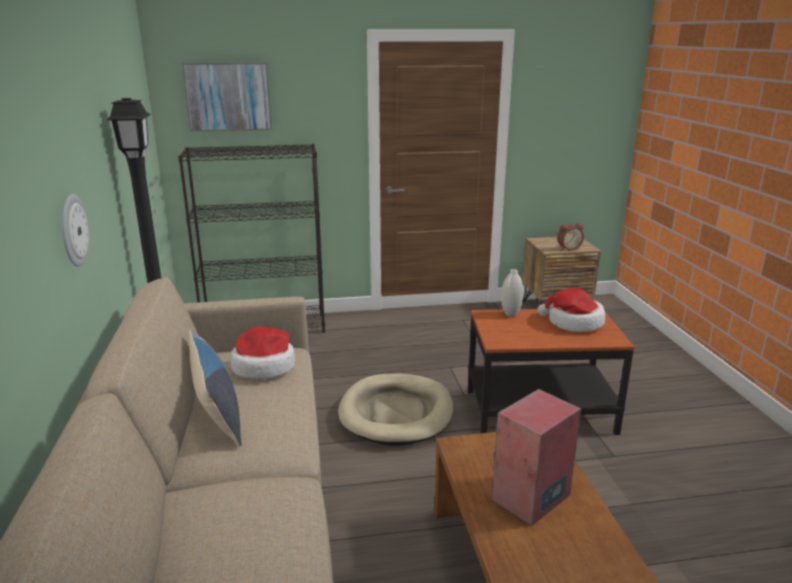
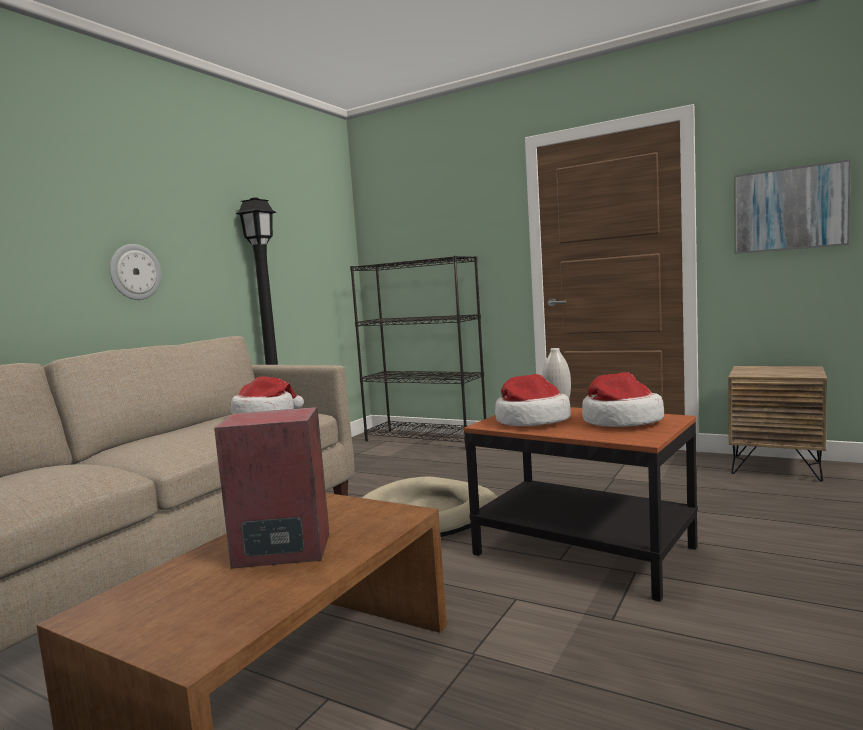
camera: 40 degrees right, 15 degrees down
picture [182,62,271,132] -> picture moved to [734,159,851,254]
pillow [189,329,242,446] -> none
alarm clock [557,223,584,250] -> none
none -> hat [495,374,571,426]

